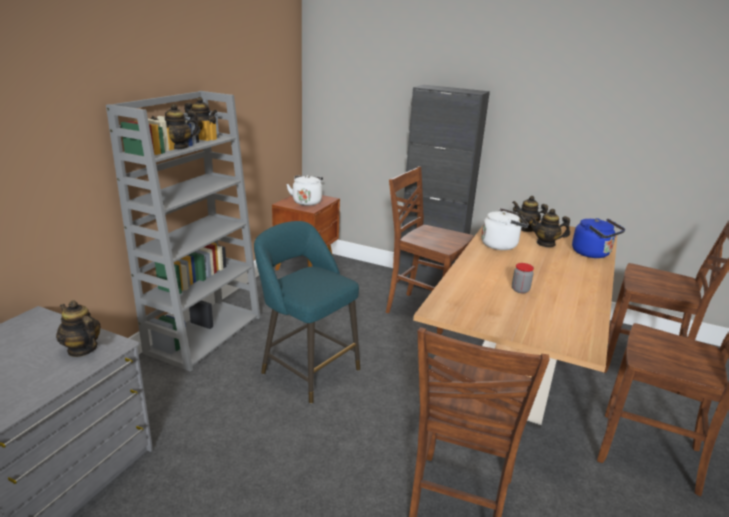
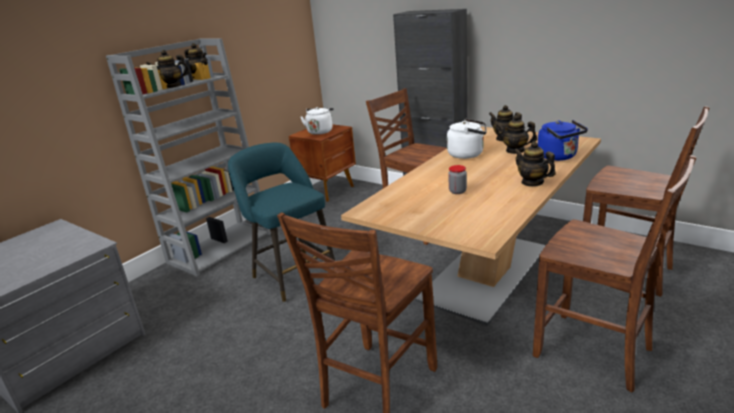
camera: 15 degrees right, 0 degrees up
teapot [56,300,101,357] -> teapot moved to [514,142,556,187]

